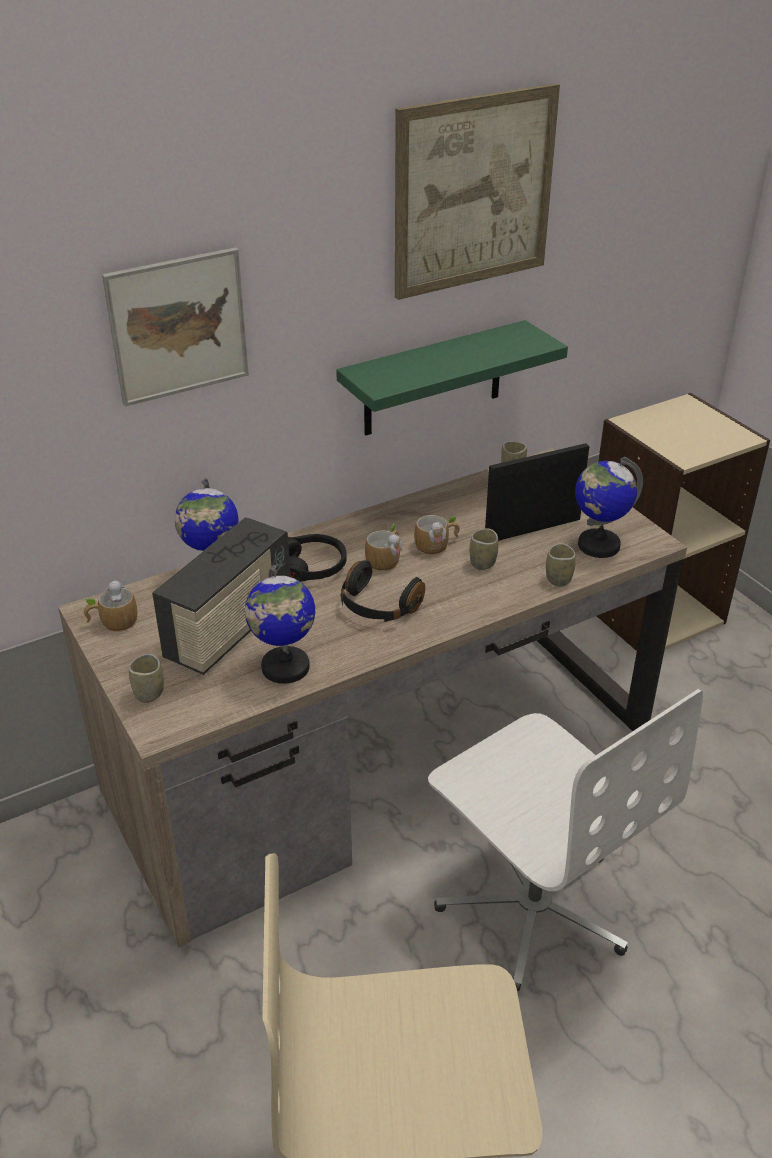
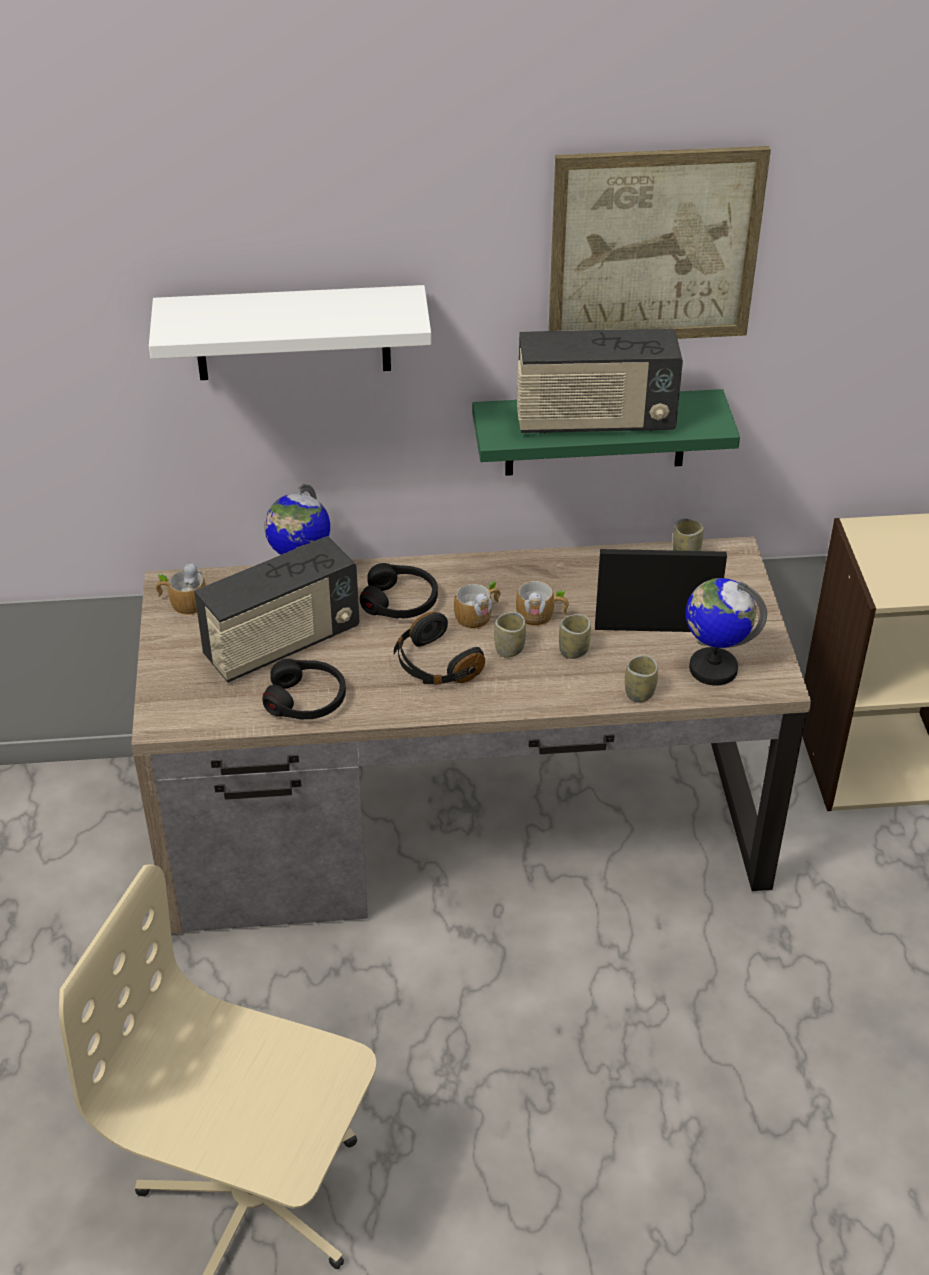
camera: 25 degrees right, 5 degrees up
picture [102,247,249,406] -> white shelf [149,285,431,380]
cup [129,654,164,703] -> cup moved to [494,612,526,658]
globe [245,565,315,684] -> black headphones [262,659,346,720]
white office chair [428,689,703,991] -> none
none -> radio [517,329,683,434]

